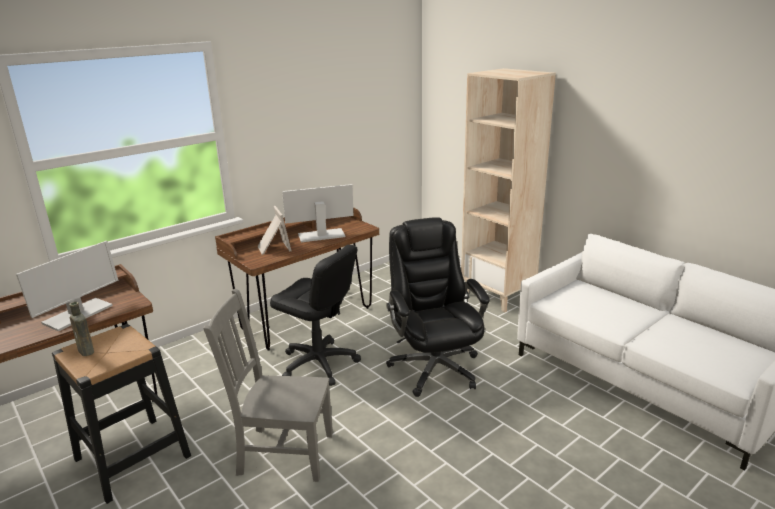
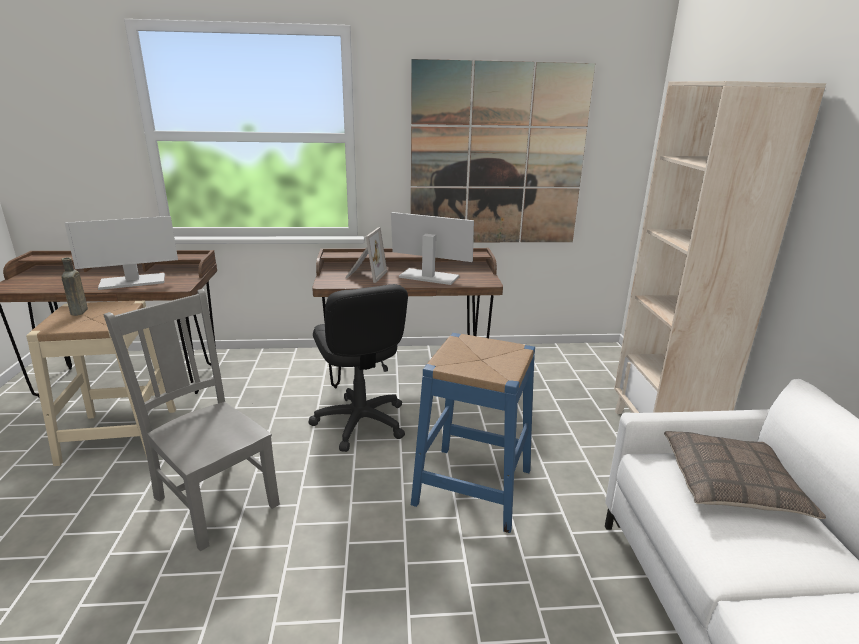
camera: 35 degrees right, 0 degrees up
black stool [52,324,191,504] -> beige stool [26,301,176,466]
black office chair [386,217,490,397] -> blue stool [411,333,535,533]
none -> picture [411,59,595,242]
none -> pillow [664,431,826,519]

